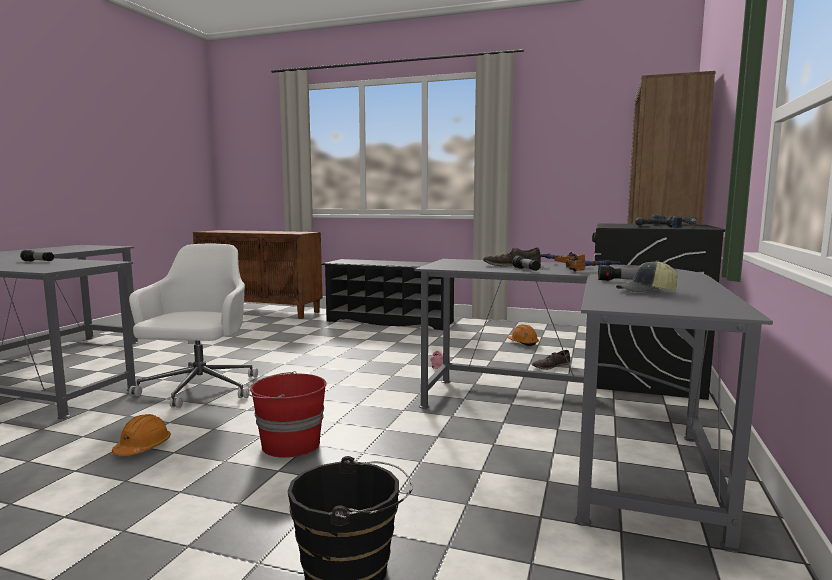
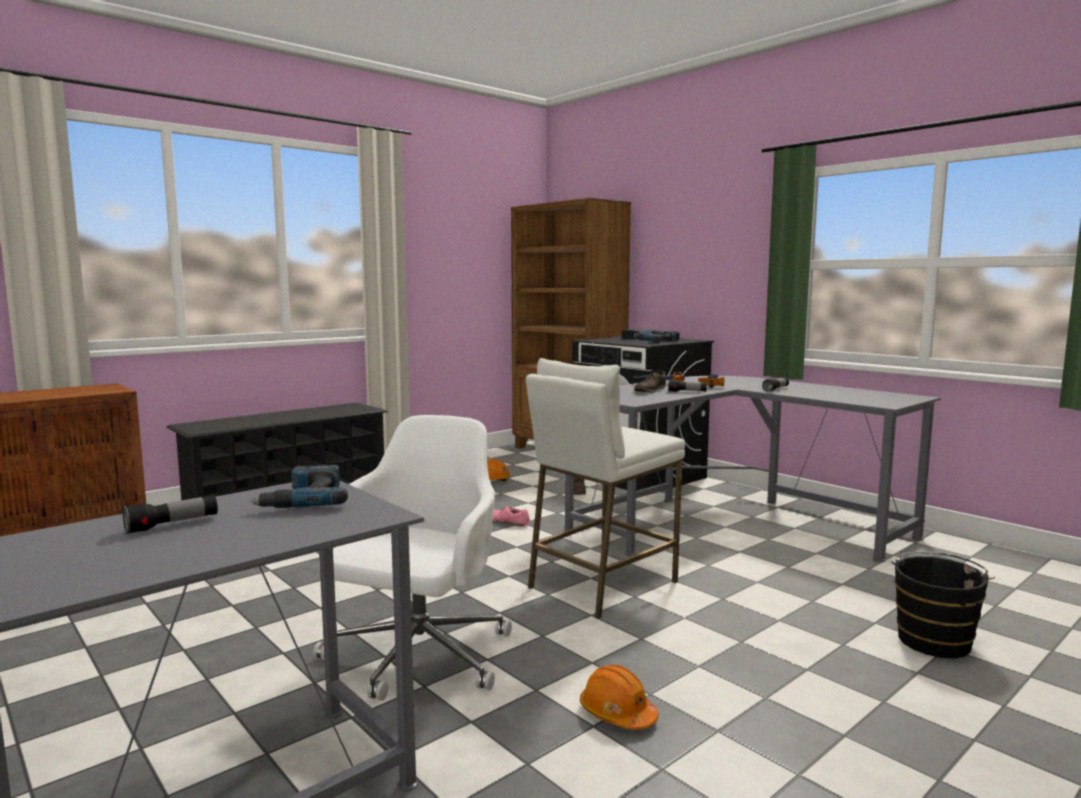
camera: 60 degrees left, 0 degrees up
white office chair [129,244,258,408] -> white office chair turned 75 degrees clockwise [313,415,512,701]
red bucket [247,371,327,458] -> none
cap [616,261,678,293] -> none
none -> power drill [249,464,348,508]
none -> white stool [526,358,685,619]

